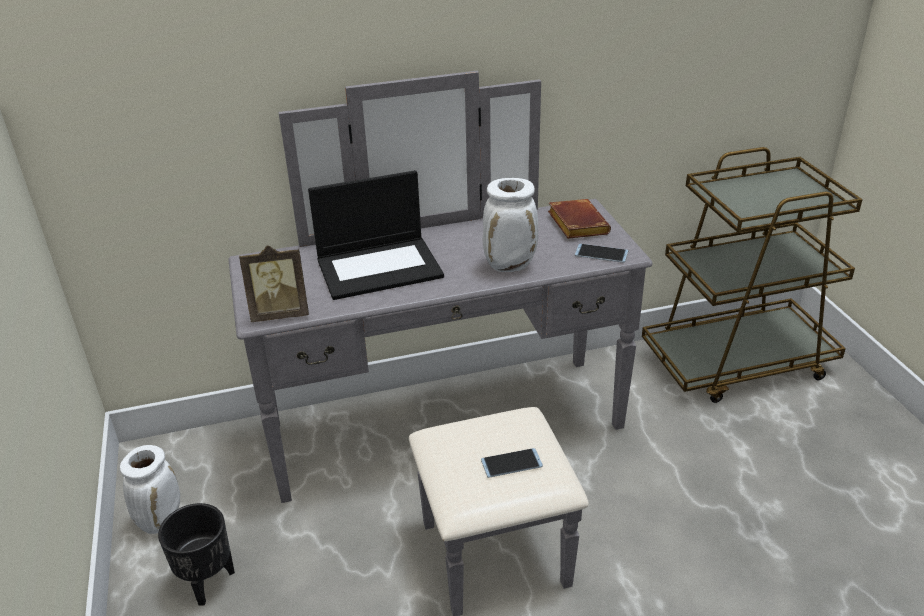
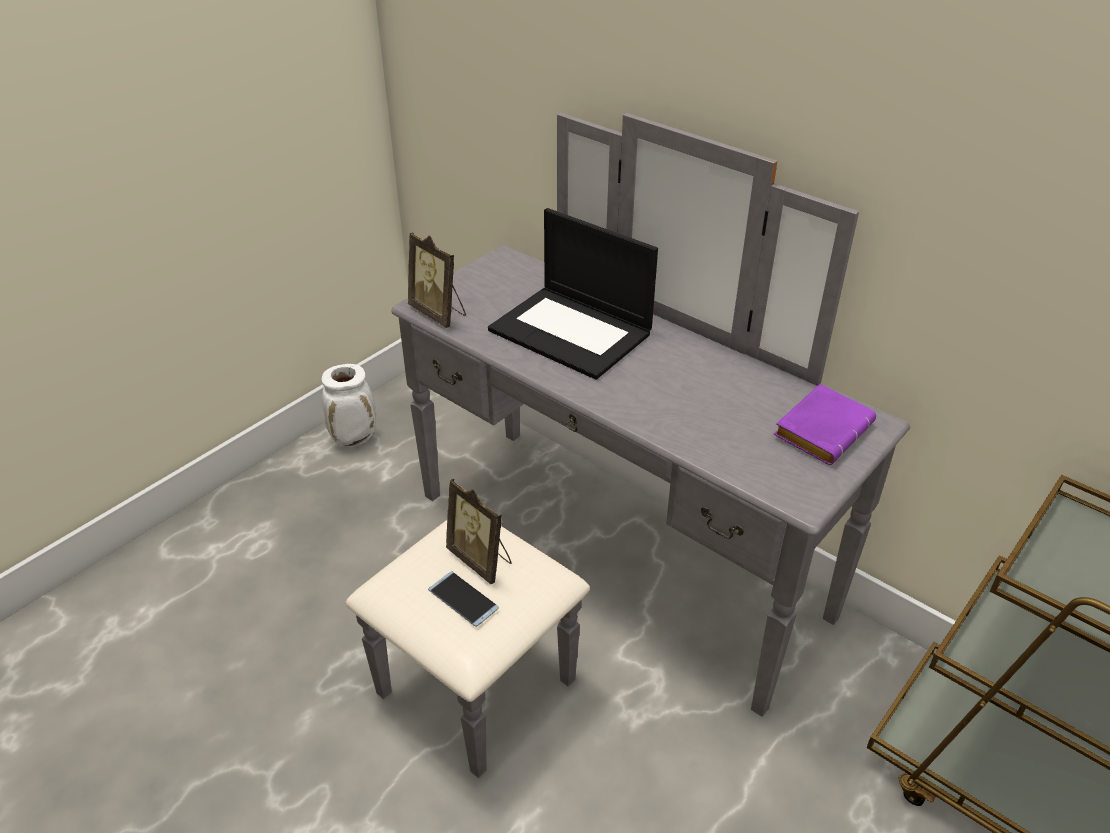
camera: 55 degrees right, 5 degrees up
black planter [158,503,235,606] -> none
white vase [483,178,538,272] -> none
brown book [548,199,611,239] -> purple book [773,384,876,465]
phone [575,244,628,263] -> none
none -> picture frame [446,478,512,585]

